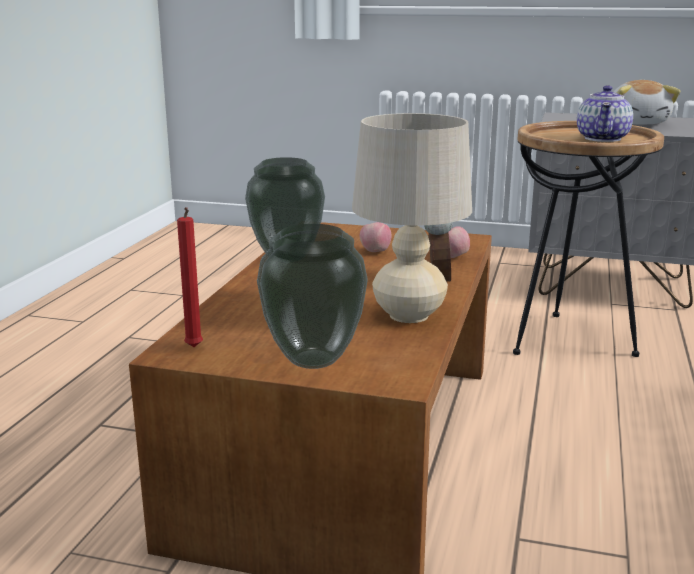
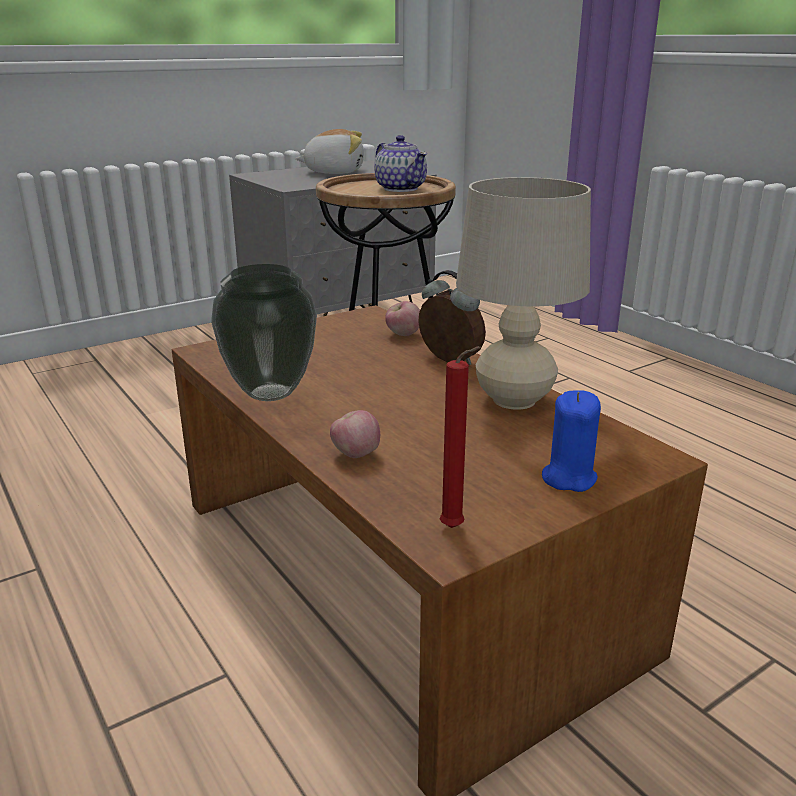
camera: 50 degrees left, 5 degrees up
vase [257,224,367,369] -> blue candle [542,390,601,492]
apple [360,222,391,252] -> apple moved to [330,410,380,458]
plush toy [614,80,680,124] -> plush toy turned 45 degrees counterclockwise [296,129,364,174]

